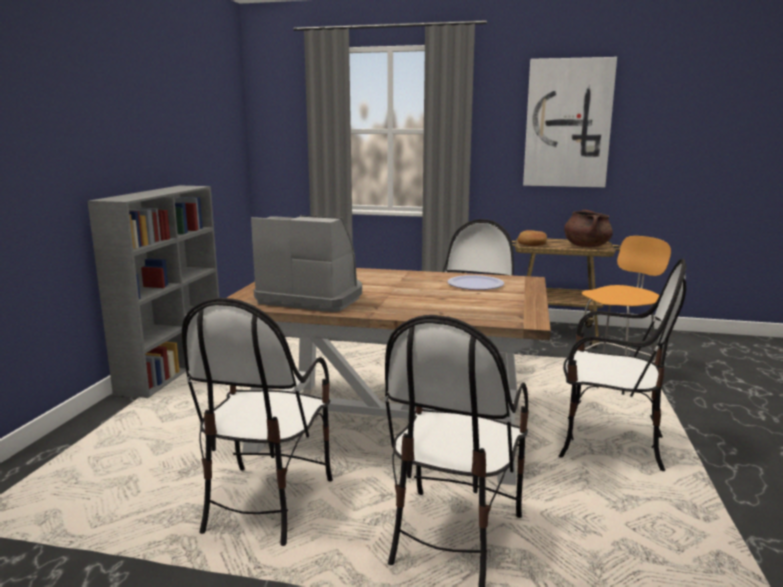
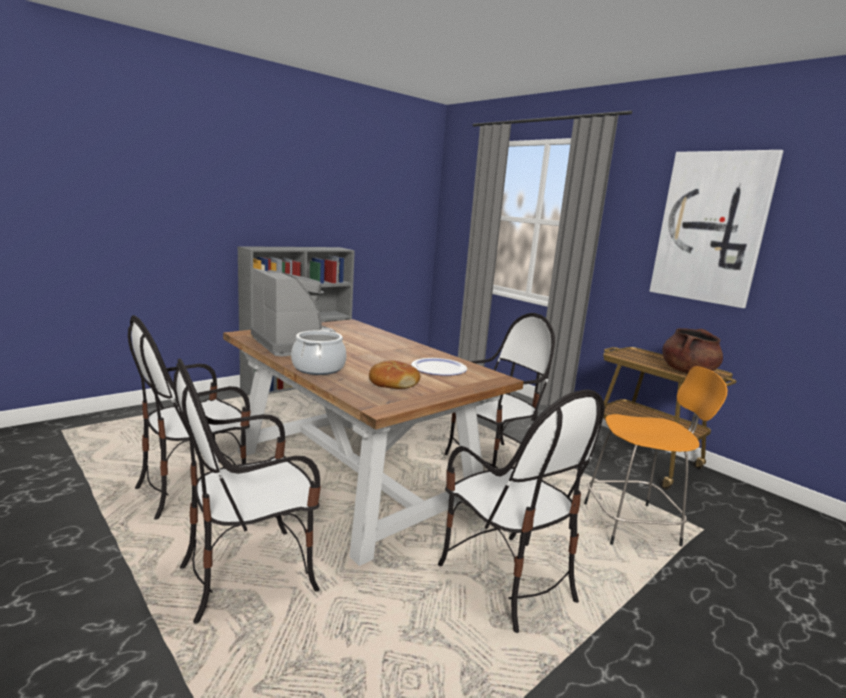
camera: 35 degrees right, 0 degrees up
bread [518,230,547,246] -> bread moved to [369,360,420,389]
none -> cooking pot [291,328,346,375]

